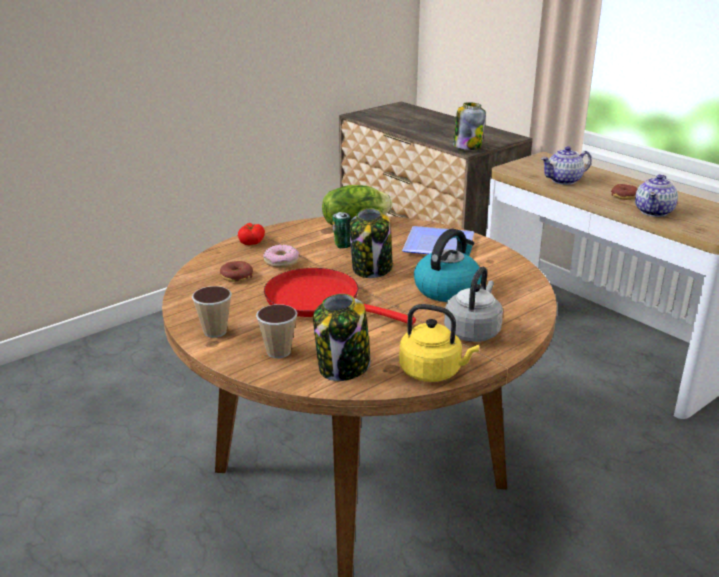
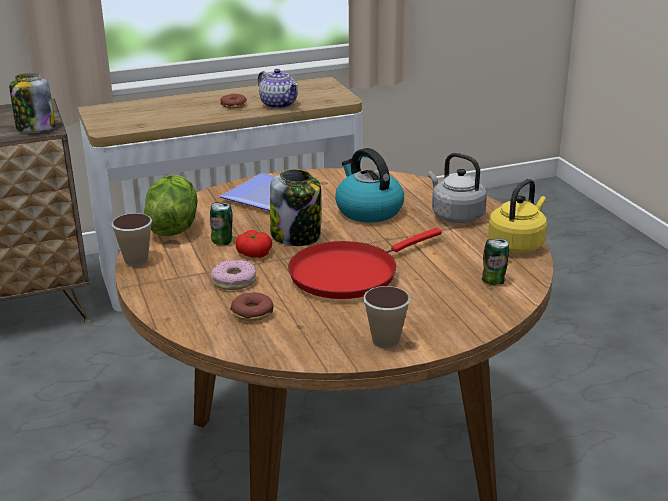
camera: 70 degrees left, 0 degrees up
tomato [238,223,265,245] -> tomato moved to [236,230,272,258]
cup [256,304,297,358] -> cup moved to [111,213,152,266]
jar [313,294,371,381] -> can [482,239,510,285]
teapot [541,146,591,185] -> none

